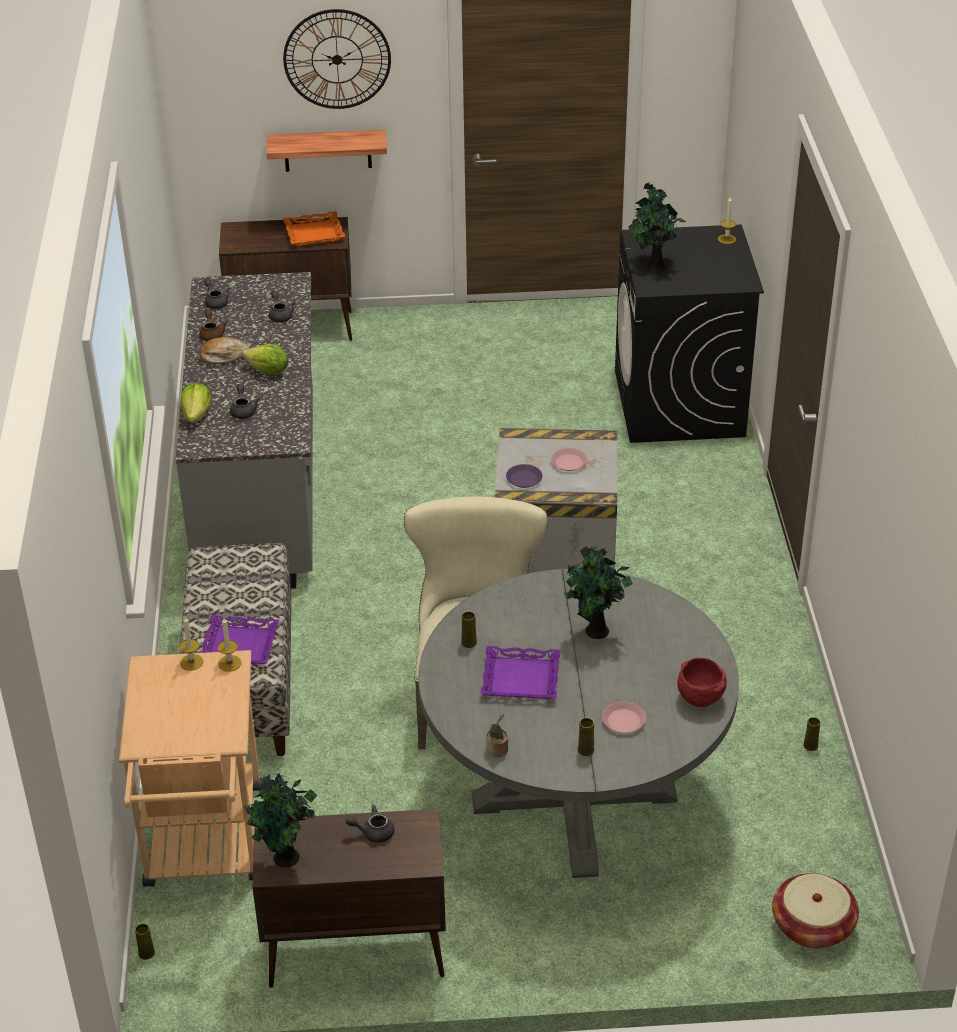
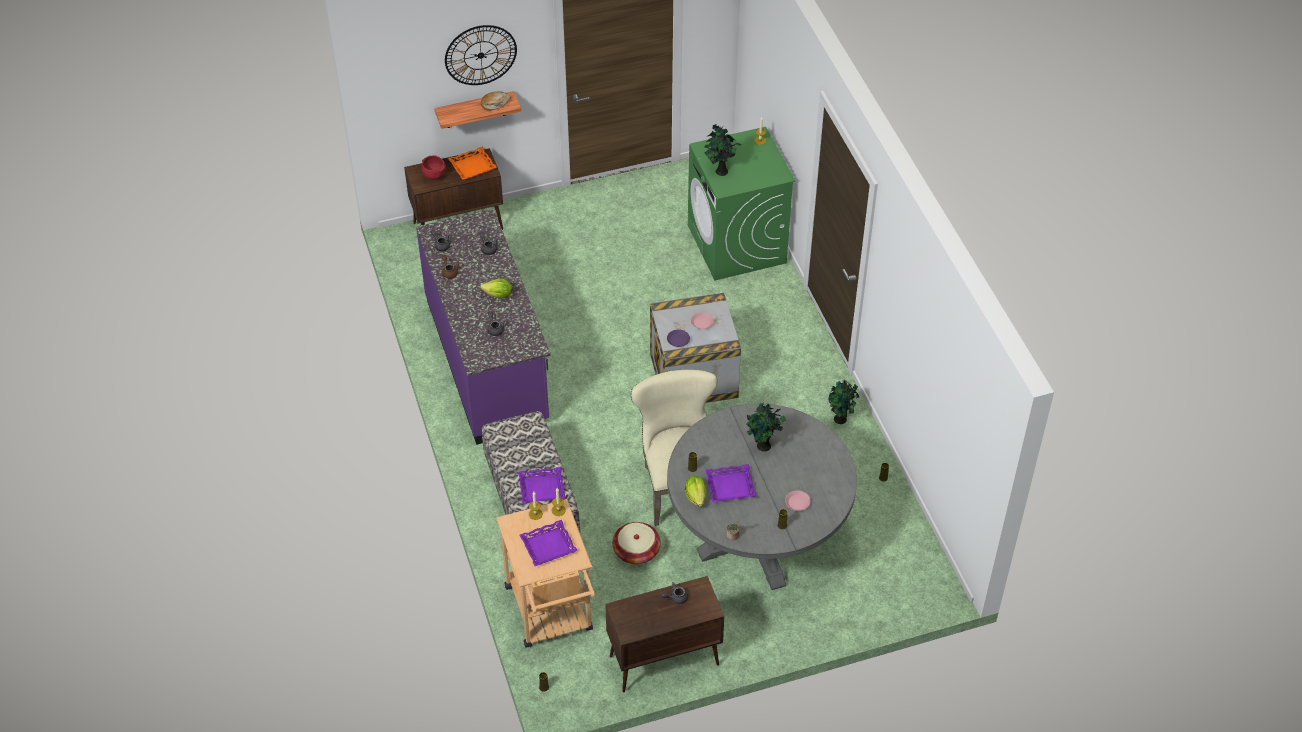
camera: 15 degrees left, 10 degrees up
grey counter [176,272,313,589] -> purple counter [416,209,550,445]
lettuce [181,383,212,423] -> lettuce moved to [685,476,706,507]
bread [200,337,250,364] -> bread moved to [481,91,511,111]
potted plant [244,774,317,868] -> potted plant moved to [829,380,859,424]
black washing machine [615,224,764,443] -> green washing machine [688,127,796,281]
red bowl [677,658,727,707] -> red bowl moved to [421,155,446,180]
basket [772,873,859,949] -> basket moved to [612,522,661,565]
none -> purple tray [519,520,577,566]

